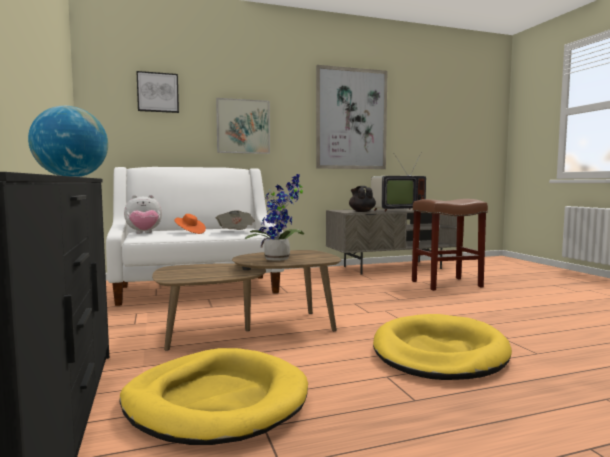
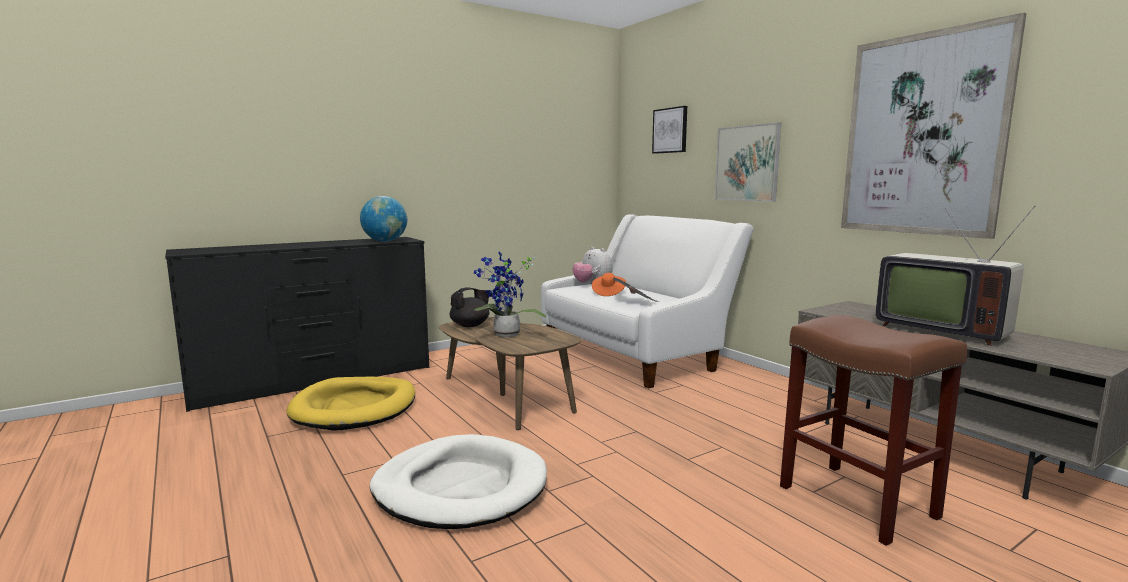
camera: 75 degrees right, 5 degrees up
black teapot [349,186,376,212] -> black teapot moved to [450,288,489,327]
yellow dog bed [373,314,512,380] -> white dog bed [370,434,547,529]

